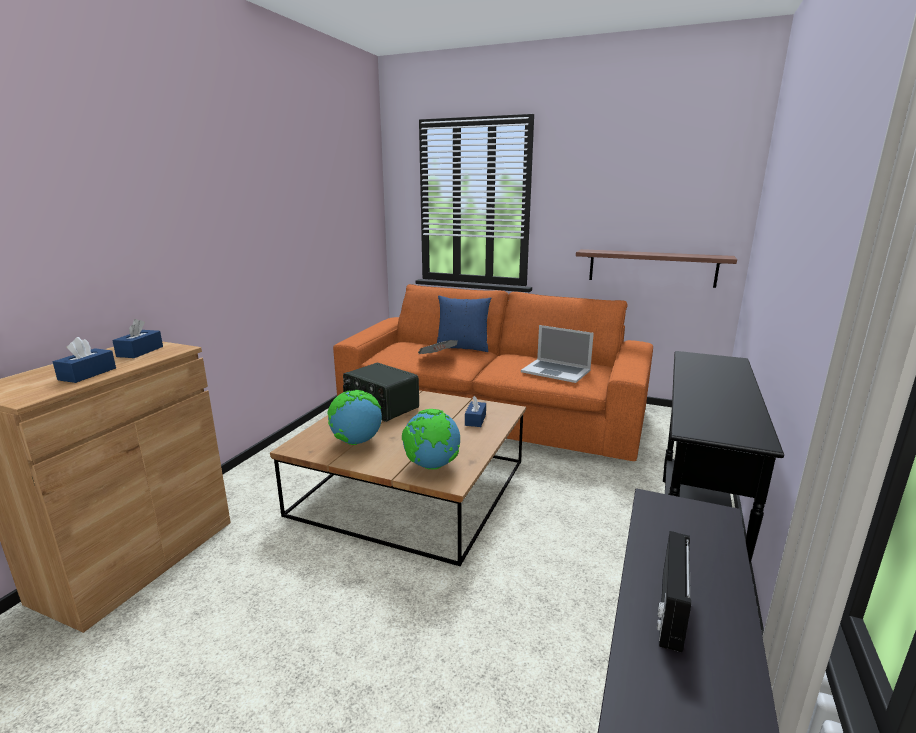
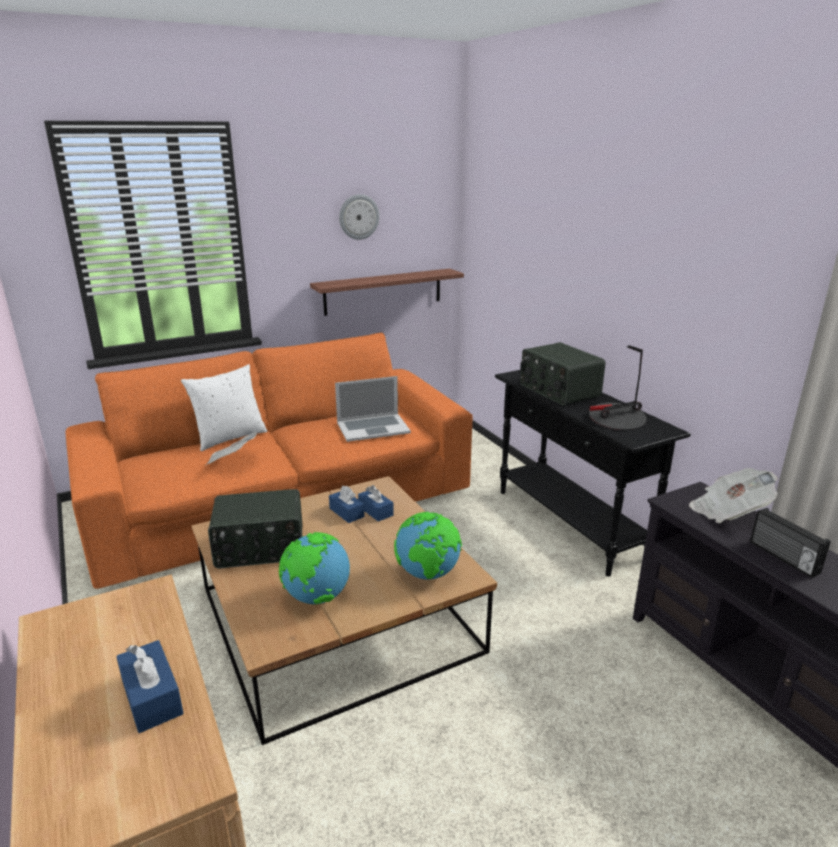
camera: 50 degrees left, 5 degrees up
blue tissue box [112,319,163,358] -> blue tissue box moved to [329,486,364,523]
blue pillow [437,296,491,352] -> white pillow [181,364,267,451]
none -> wall clock [339,194,380,240]
none -> radio [520,342,605,406]
none -> table lamp [589,345,647,430]
none -> newspaper [689,468,778,523]

